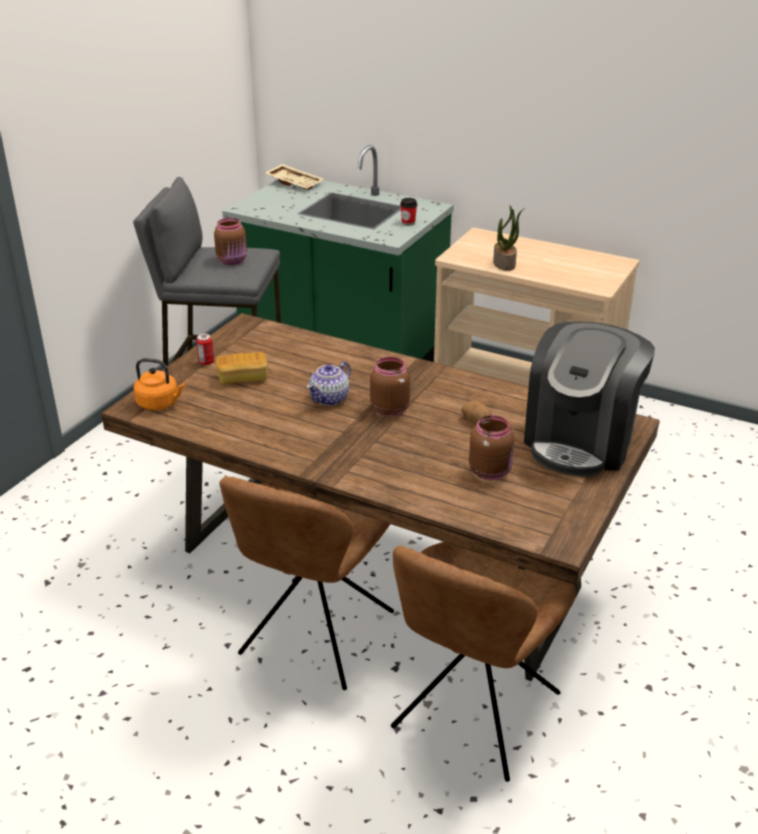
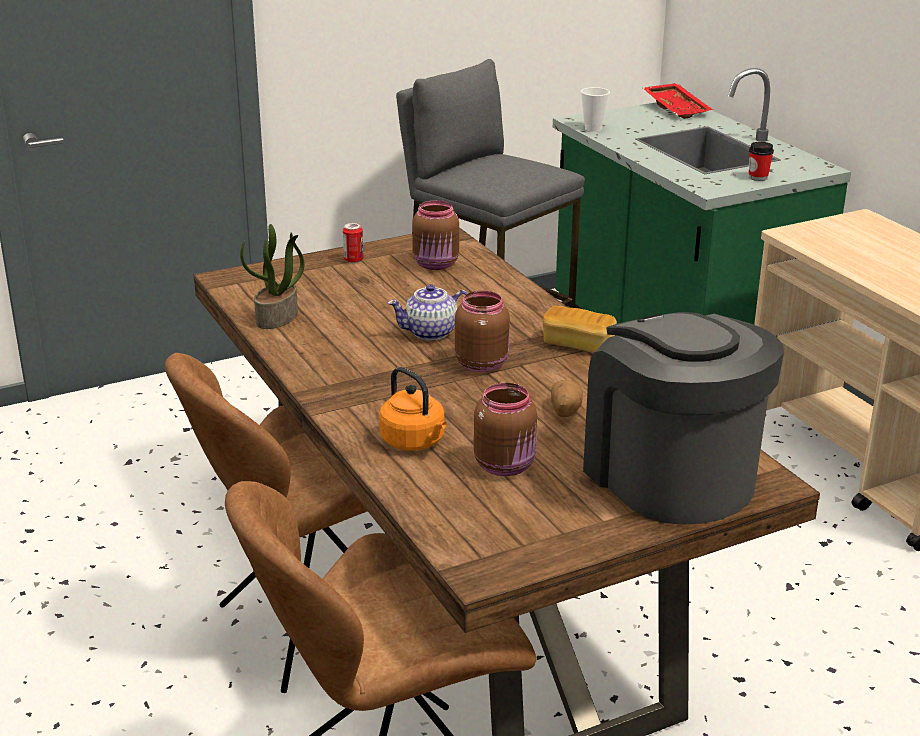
camera: 35 degrees right, 5 degrees down
orange kettle [133,358,186,410] -> orange kettle moved to [379,367,446,451]
brown jar [214,218,247,265] -> brown jar moved to [412,200,459,270]
bread [216,352,268,384] -> bread moved to [543,306,617,353]
beige tray [265,164,323,190] -> red tray [643,83,713,119]
potted plant [493,206,525,271] -> potted plant moved to [240,224,305,329]
coffee machine [524,321,655,476] -> coffee machine turned 90 degrees clockwise [583,312,784,524]
none -> cup [581,87,610,132]

